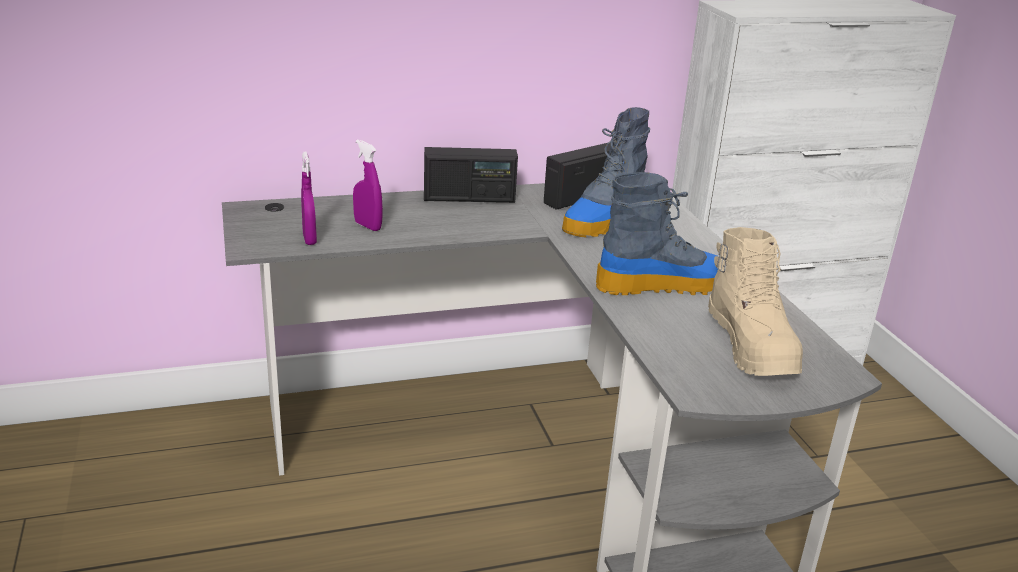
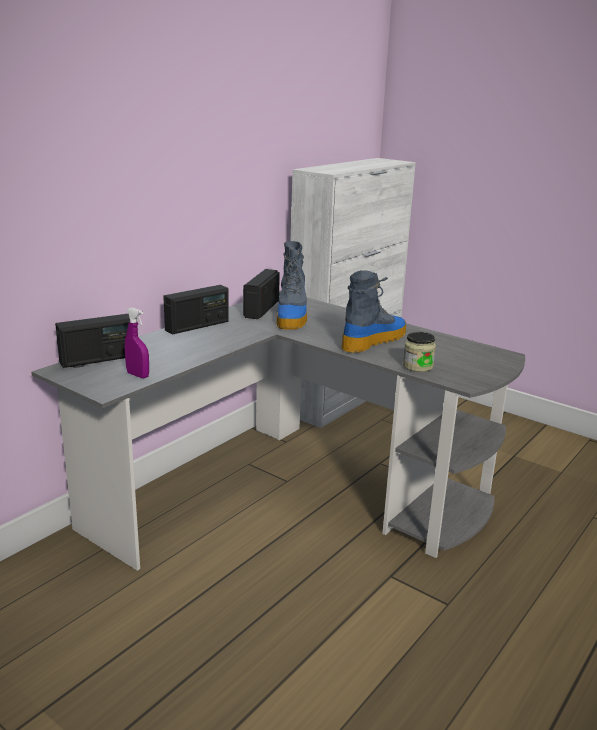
camera: 35 degrees left, 5 degrees down
purple spray bottle [353,139,383,231] -> none
beige boot [708,227,803,376] -> none
none -> radio [55,314,138,368]
none -> jar [403,332,436,372]

